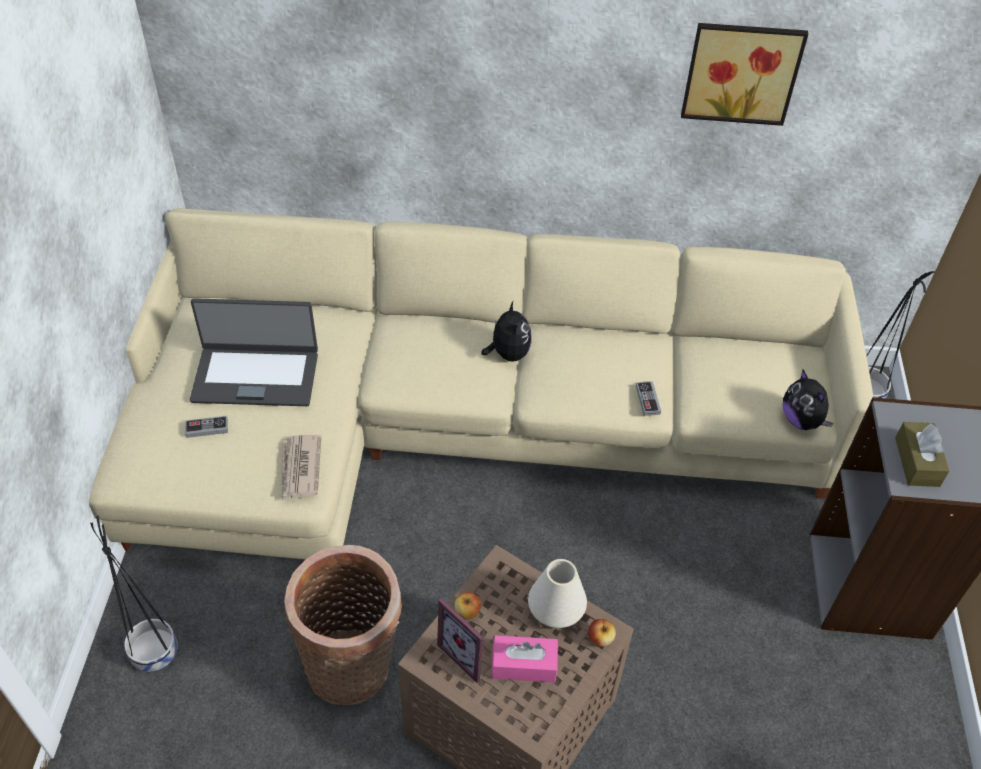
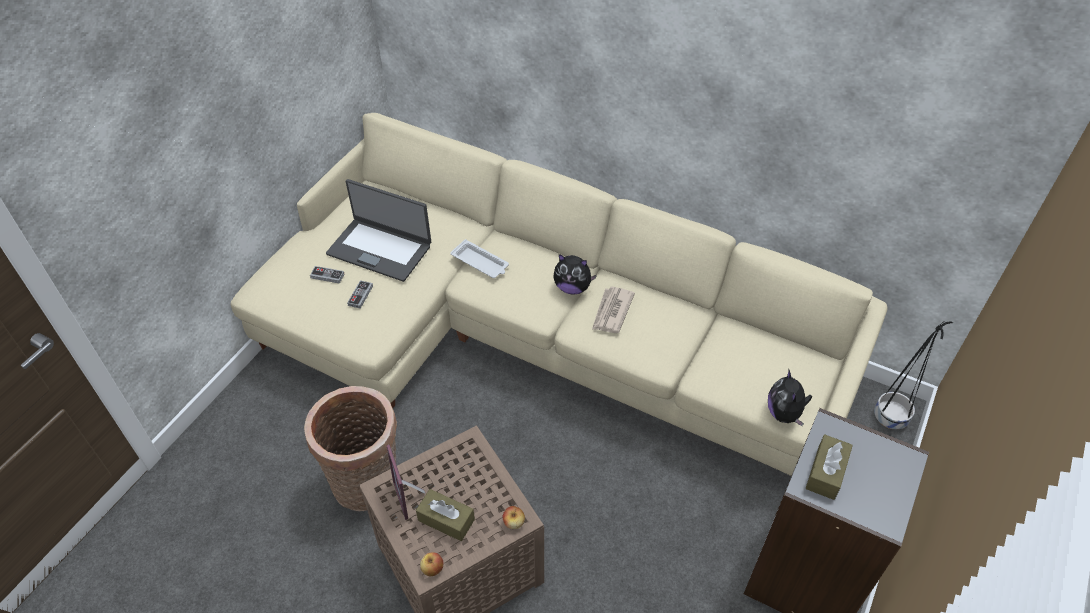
camera: 25 degrees right, 0 degrees up
black planter [90,516,178,672] -> none
newspaper [282,435,321,500] -> newspaper moved to [592,287,635,333]
apple [454,592,481,620] -> apple moved to [420,553,444,576]
plush toy [482,301,532,362] -> plush toy turned 90 degrees clockwise [553,254,597,295]
pink tissue box [491,635,558,683] -> brown tissue box [416,489,475,541]
white vase [528,559,587,628] -> none
game controller [636,381,661,416] -> game controller moved to [347,280,373,309]
picture [681,23,808,126] -> none
none -> white tray [450,239,509,278]

